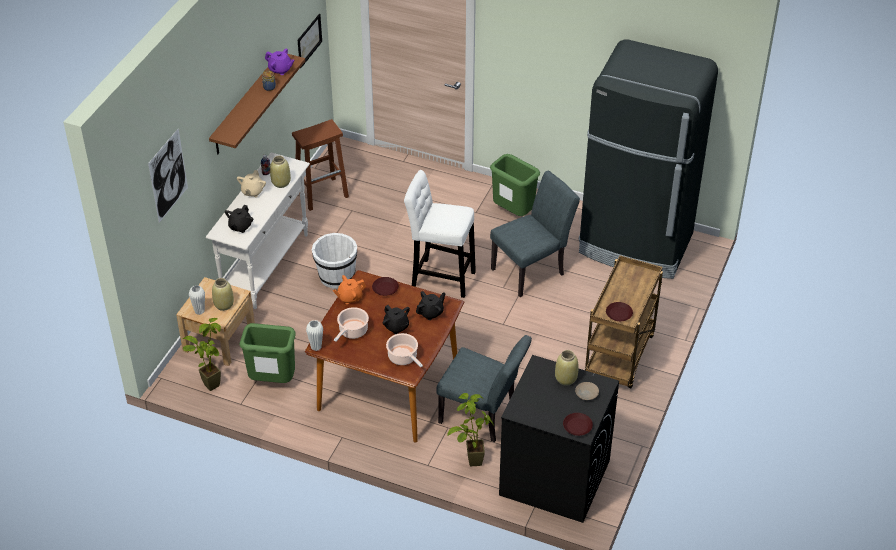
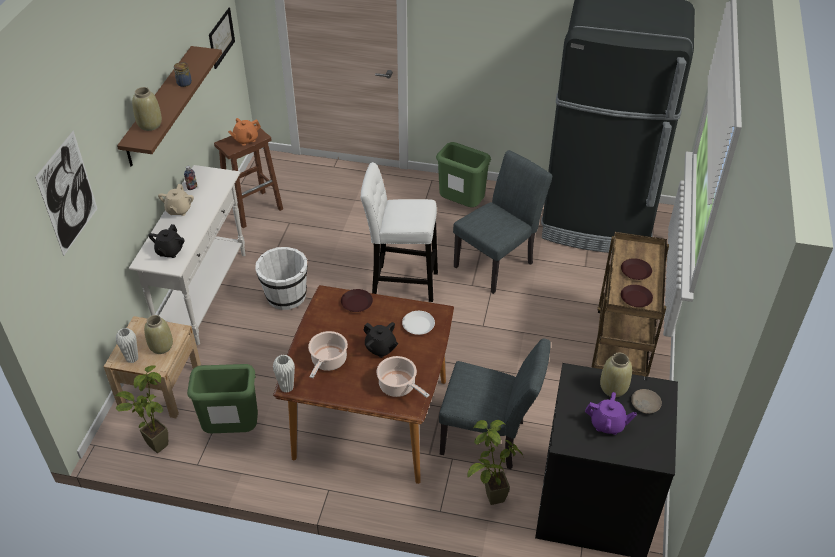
camera: 10 degrees left, 0 degrees up
purple teapot [265,48,294,75] -> purple teapot moved to [585,392,637,435]
beige vase [270,156,291,188] -> beige vase moved to [132,87,162,131]
orange teapot [333,275,366,304] -> orange teapot moved to [228,118,261,146]
black teapot [416,291,446,320] -> white plate [402,311,435,335]
brown plate [563,413,593,436] -> brown plate moved to [621,258,652,280]

